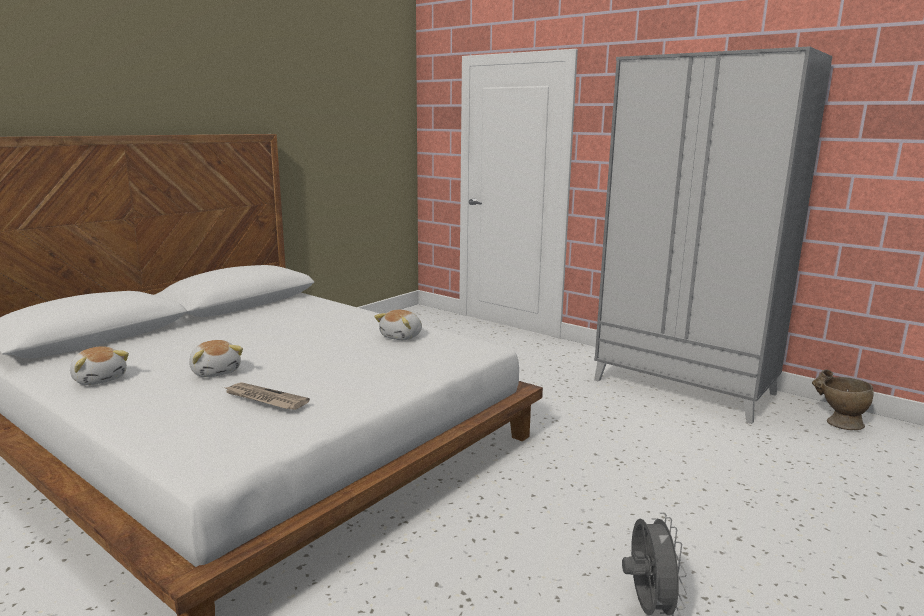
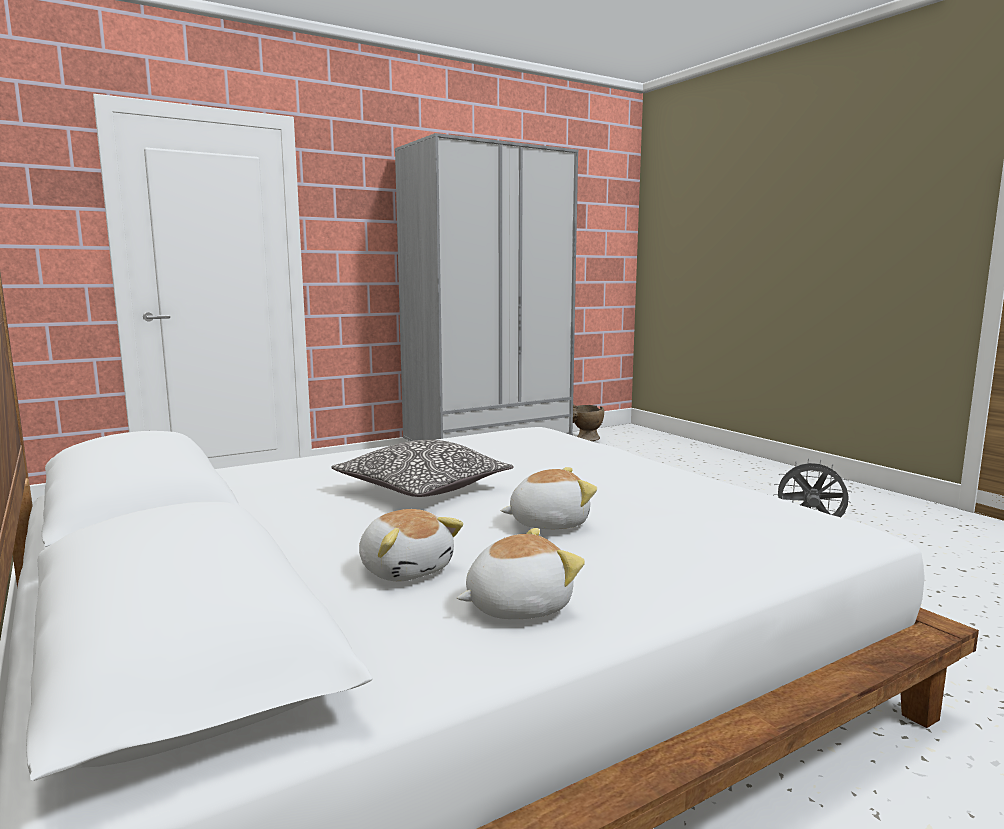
camera: 70 degrees left, 5 degrees down
newspaper [226,382,310,410] -> none
plush toy [374,310,422,340] -> plush toy moved to [359,509,463,582]
none -> pillow [331,440,514,497]

